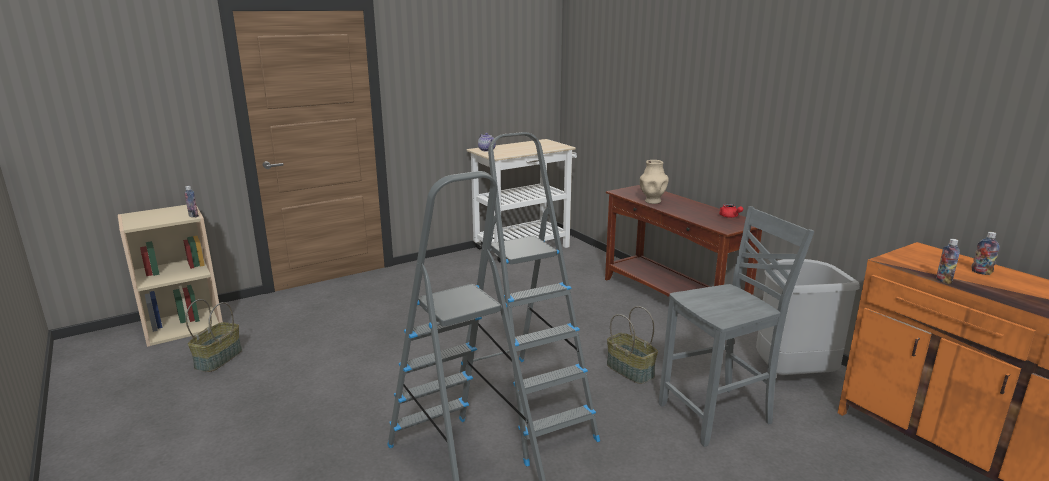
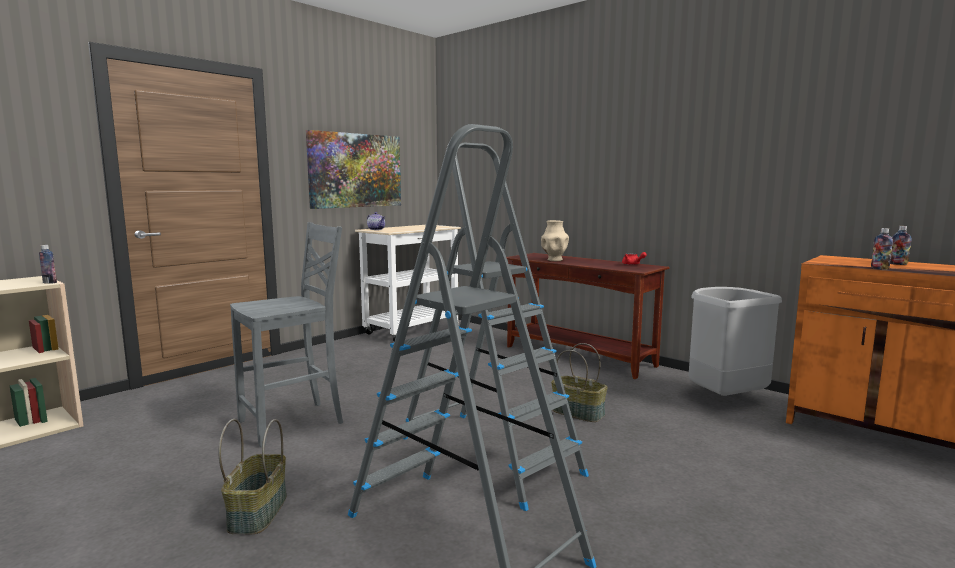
camera: 15 degrees left, 10 degrees down
basket [185,299,242,372] -> basket moved to [219,419,287,534]
grey chair [659,206,814,447] -> grey chair moved to [230,222,343,447]
none -> picture [306,130,401,209]

